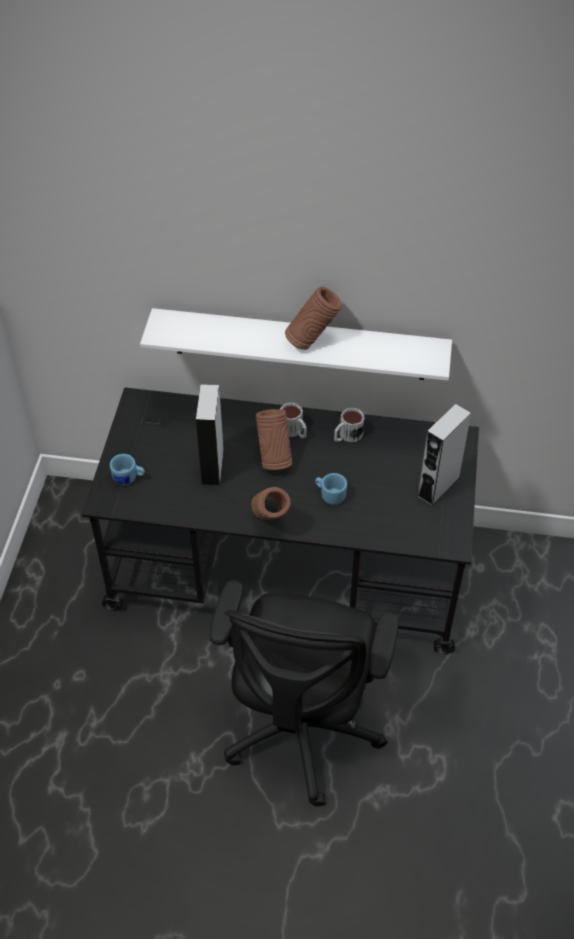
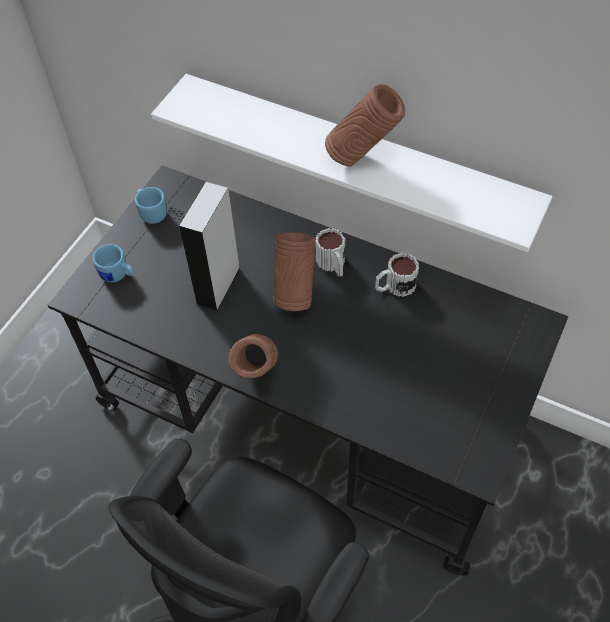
camera: 20 degrees right, 5 degrees up
blue mug [315,473,347,505] -> blue mug moved to [135,187,167,224]
grey speaker [417,404,471,506] -> none

